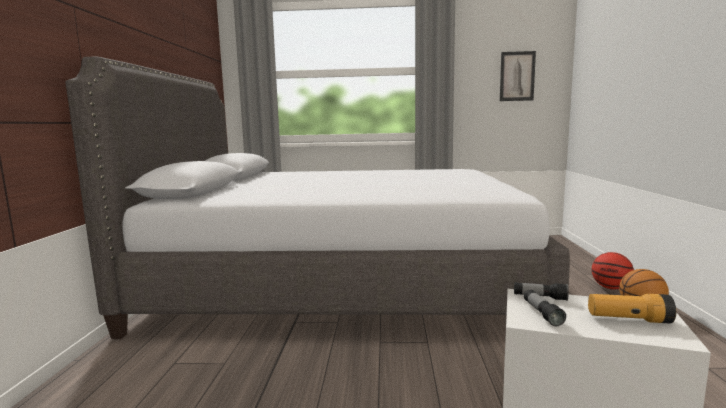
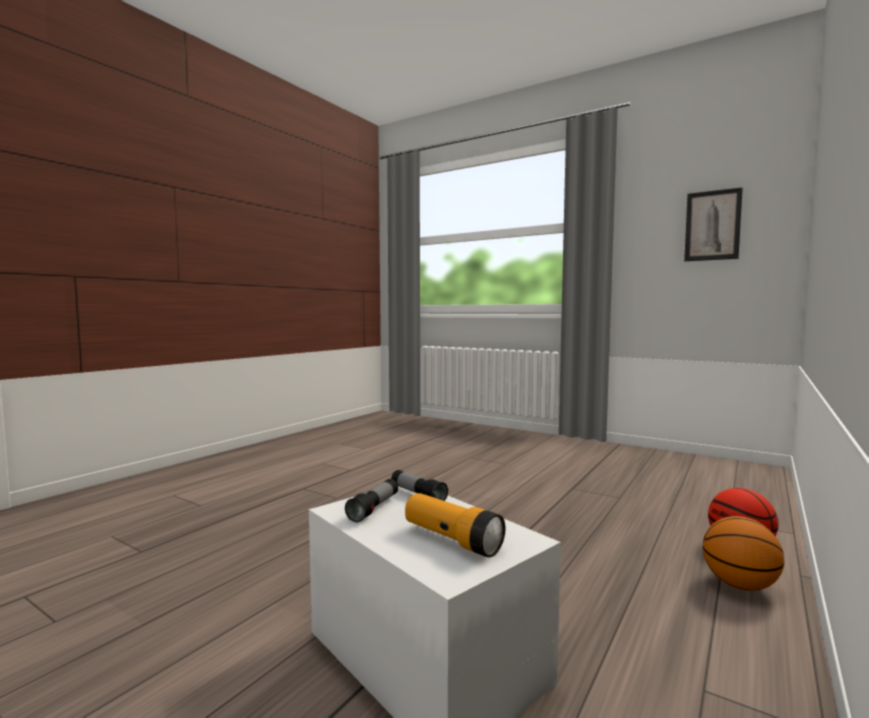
camera: 30 degrees right, 5 degrees down
grey bed [65,56,570,339] -> none

